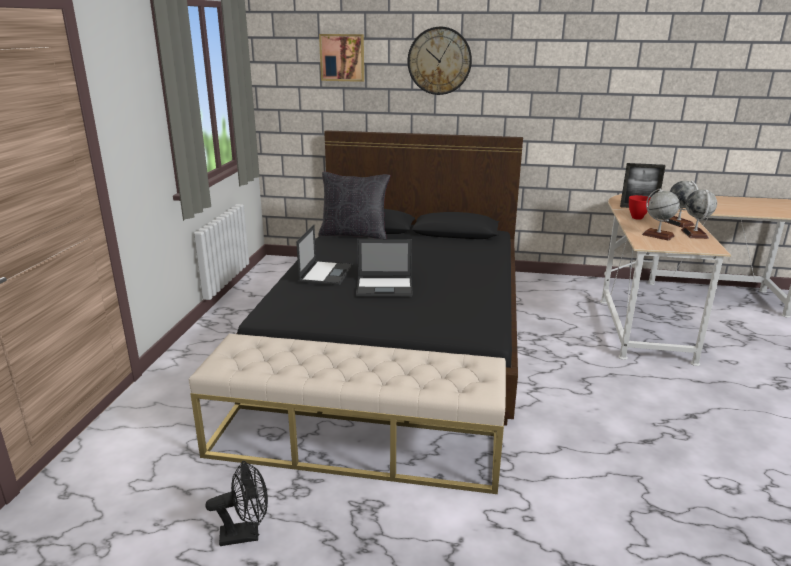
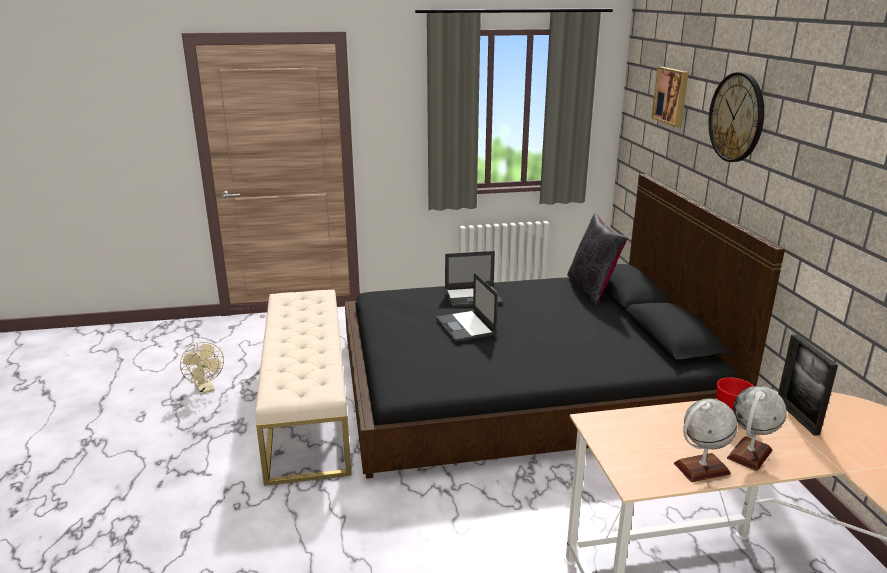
camera: 70 degrees right, 0 degrees up
black fan [205,461,268,546] -> beige fan [180,342,224,394]
globe [642,188,680,241] -> none

